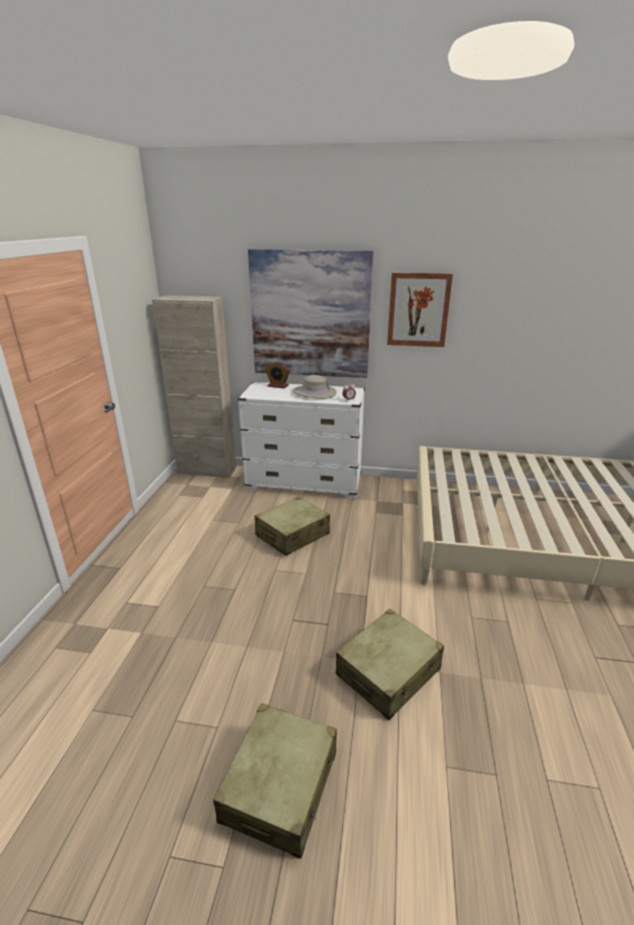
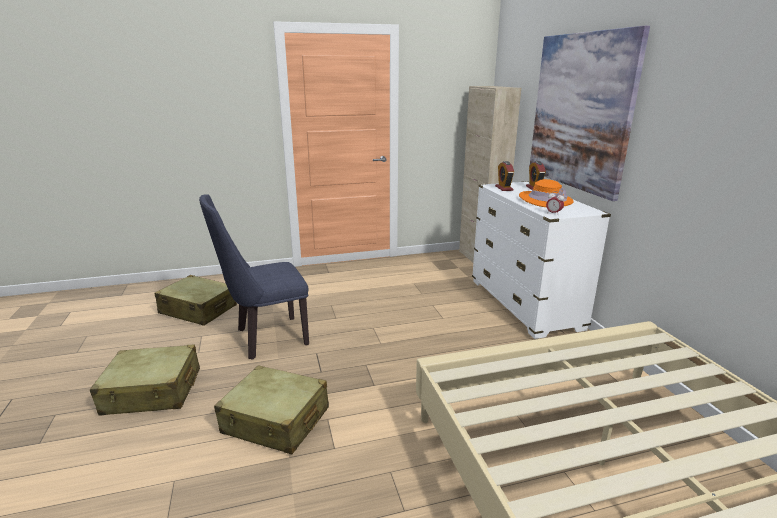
camera: 65 degrees right, 5 degrees down
beige suitcase [255,497,330,556] -> beige suitcase moved to [155,275,237,326]
beige hat [292,375,337,399] -> orange hat [519,179,573,207]
picture [387,273,453,347] -> none
none -> blue chair [199,194,309,360]
none -> alarm clock [495,161,514,191]

